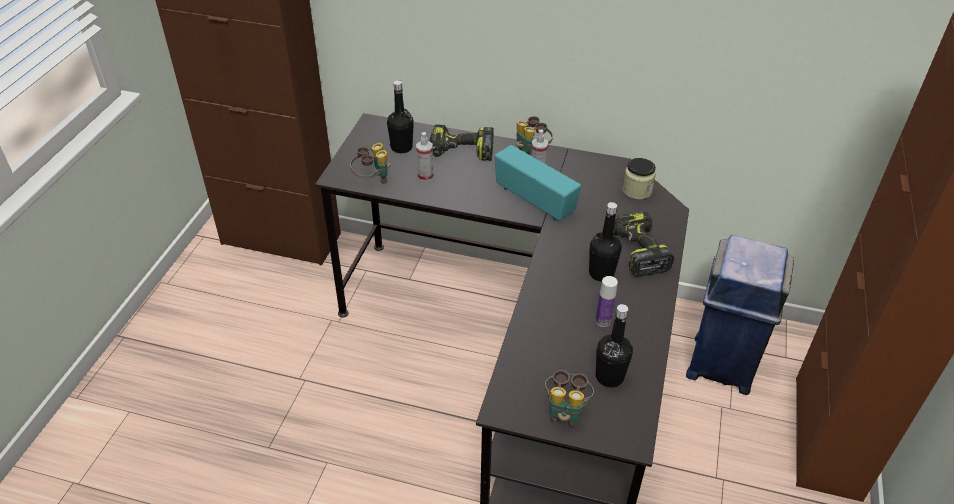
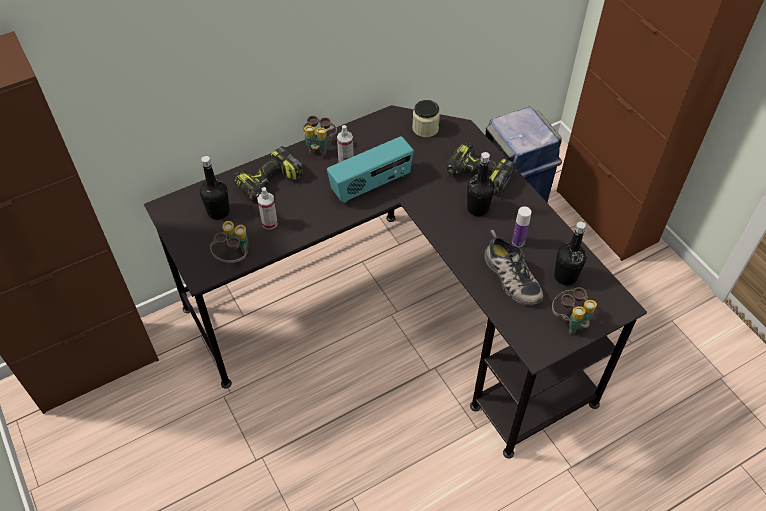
camera: 45 degrees left, 10 degrees up
radio [495,145,581,221] -> radio turned 150 degrees clockwise [327,136,414,203]
none -> shoe [484,229,543,305]

